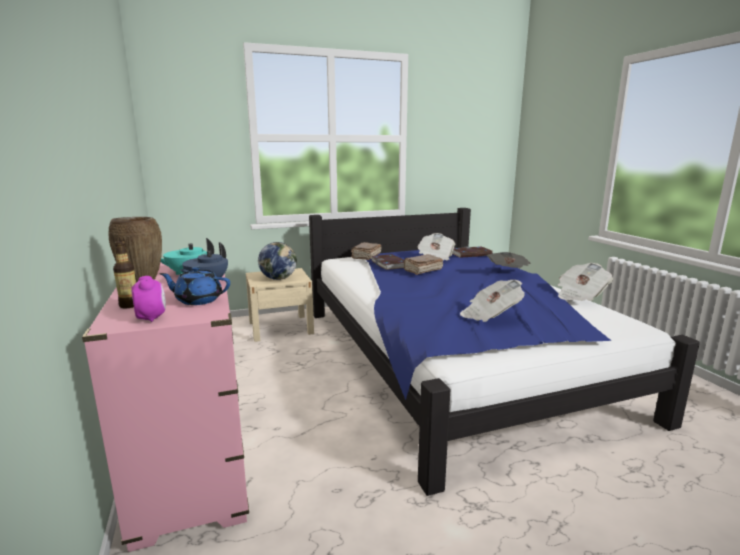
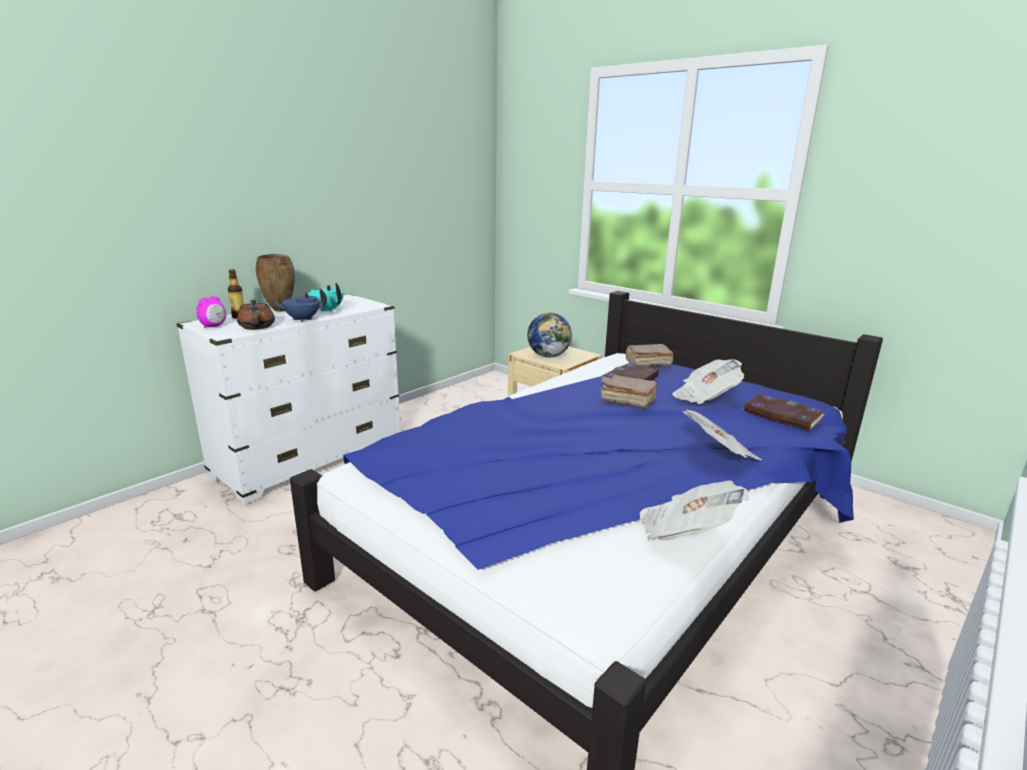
camera: 60 degrees right, 5 degrees up
pink dresser [82,262,249,552] -> white dresser [176,294,401,504]
blue teapot [160,266,230,305] -> brown teapot [237,300,275,330]
newspaper [460,280,525,322] -> none

